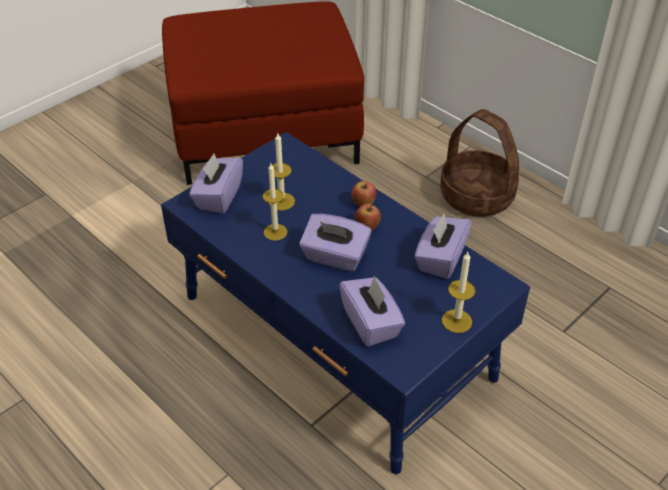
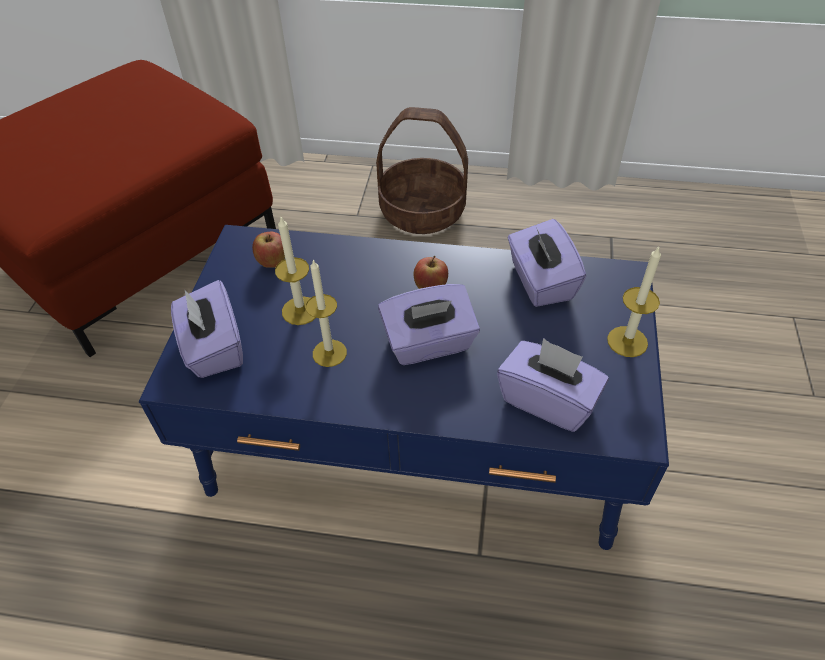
camera: 35 degrees left, 5 degrees up
apple [351,181,376,207] -> apple moved to [252,232,285,268]

